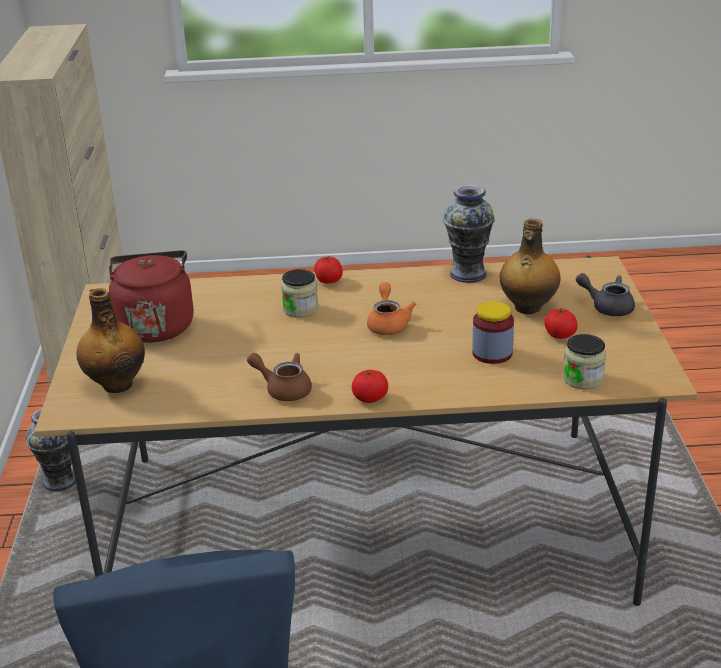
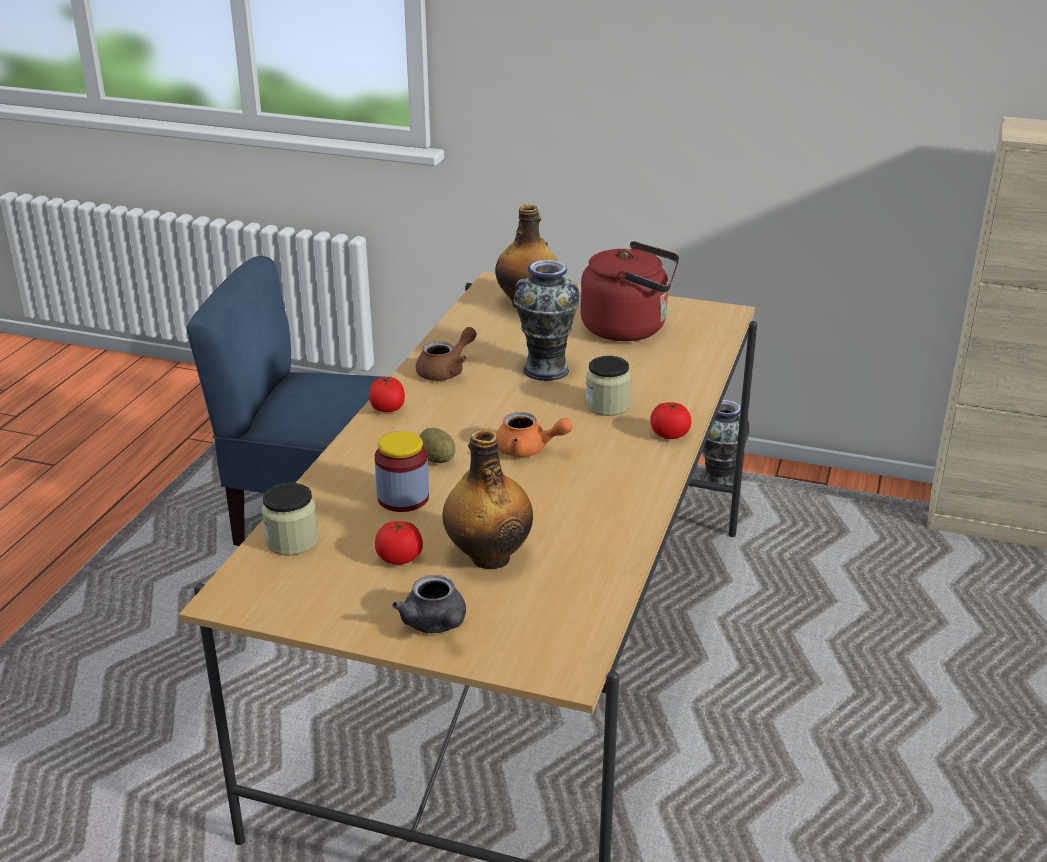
camera: 110 degrees right, 0 degrees up
vase [443,185,494,283] -> vase moved to [513,260,580,381]
grey teapot [576,273,635,316] -> grey teapot turned 105 degrees clockwise [392,575,466,633]
none -> potato [419,428,455,463]

